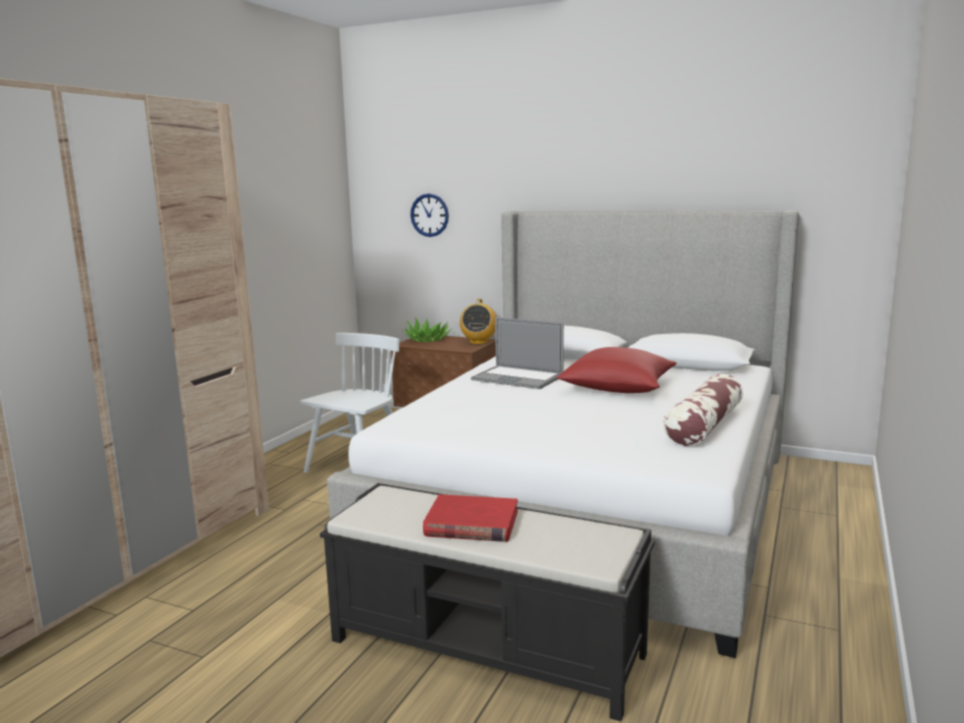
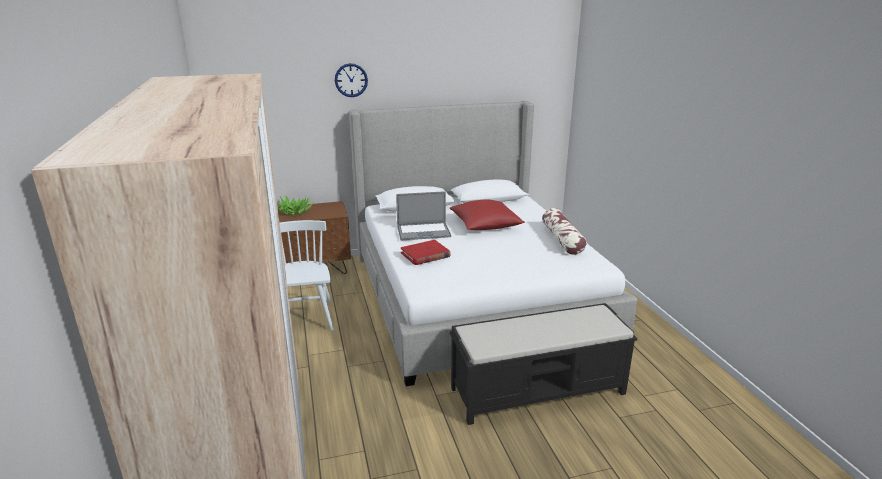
camera: 40 degrees left, 10 degrees up
wall clock [410,194,449,237] -> wall clock moved to [335,63,368,97]
red book [423,494,518,542] -> red book moved to [401,240,451,265]
radio [460,299,497,345] -> none

